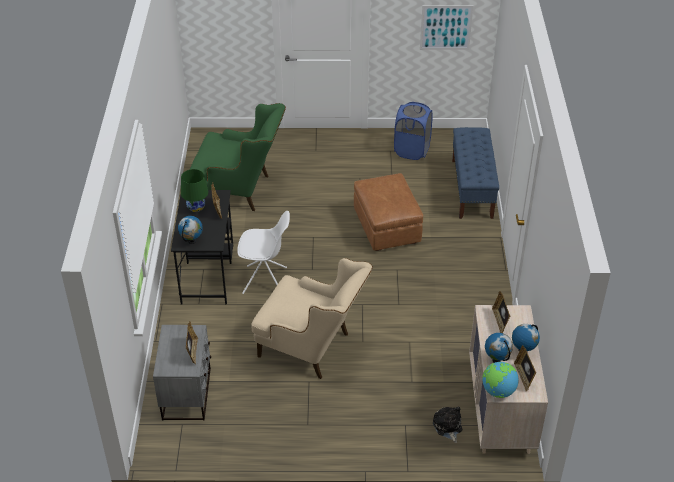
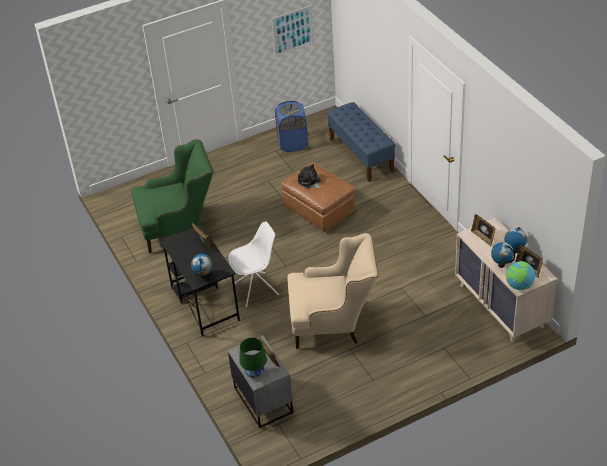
camera: 25 degrees left, 0 degrees up
green table lamp [181,169,208,212] -> green table lamp moved to [239,338,267,379]
plush toy [433,407,462,443] -> plush toy moved to [297,164,321,189]

